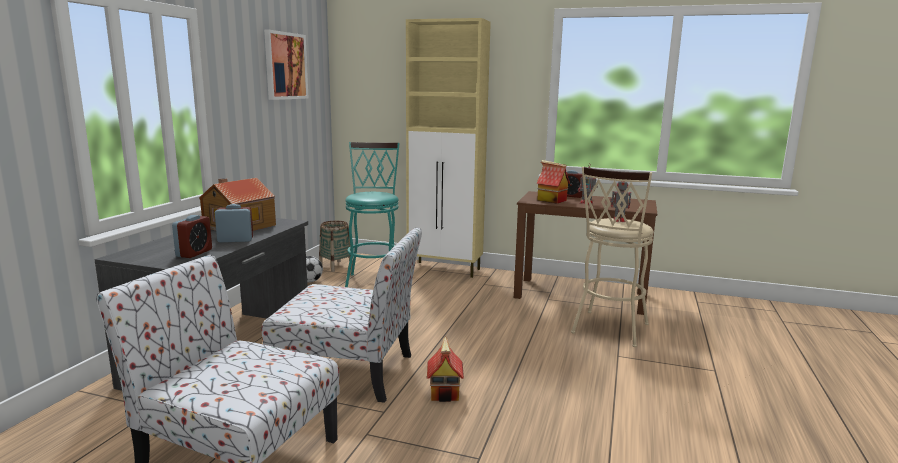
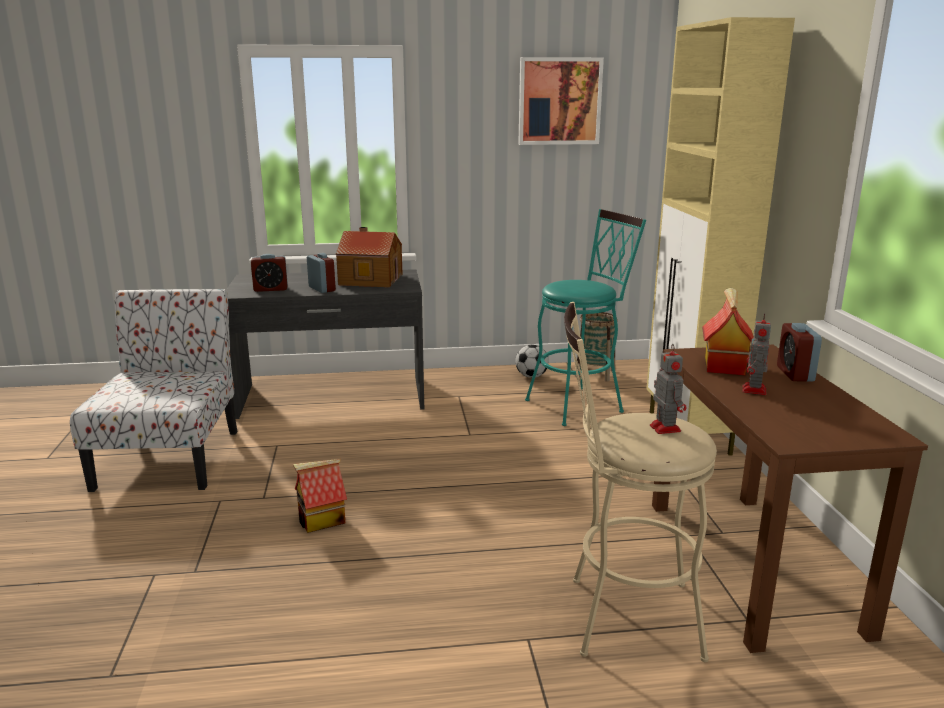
camera: 65 degrees right, 5 degrees up
chair [262,227,422,403] -> none

